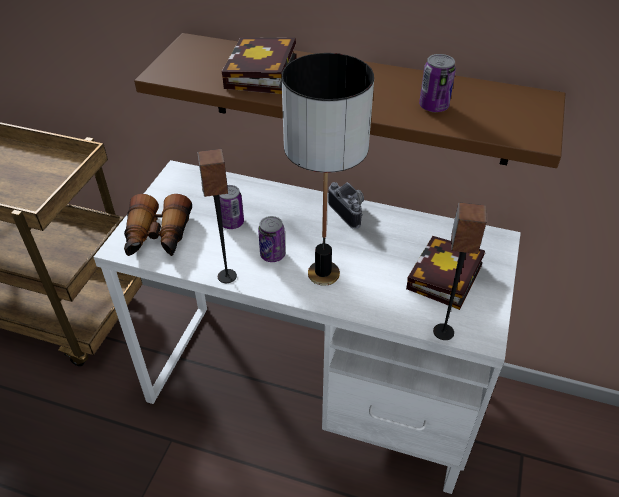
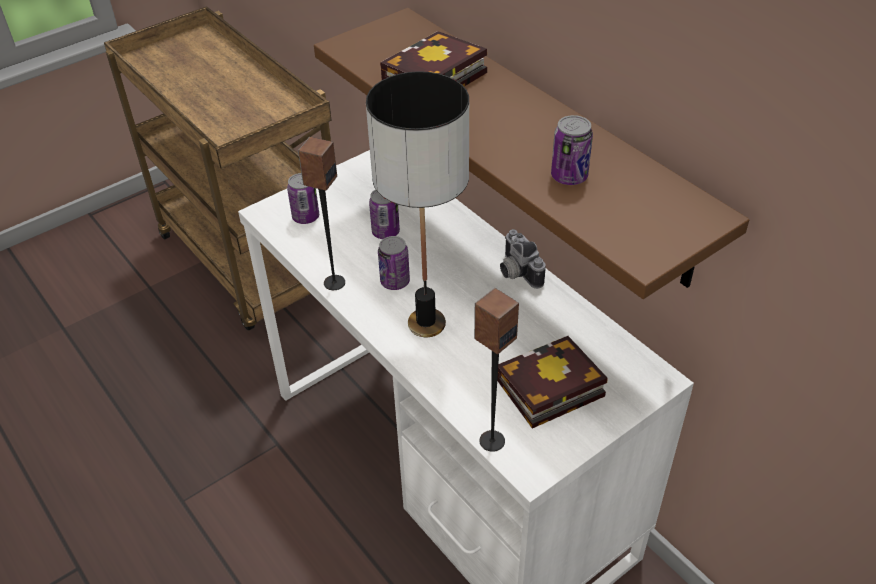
camera: 35 degrees right, 0 degrees up
binoculars [124,194,192,256] -> can [287,173,319,224]
camera [328,182,364,229] -> camera turned 150 degrees clockwise [500,229,546,289]

